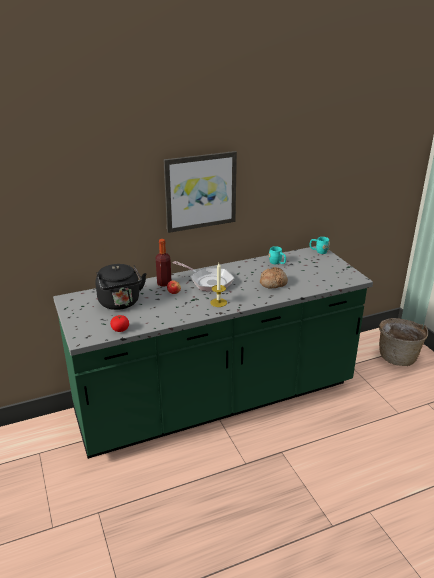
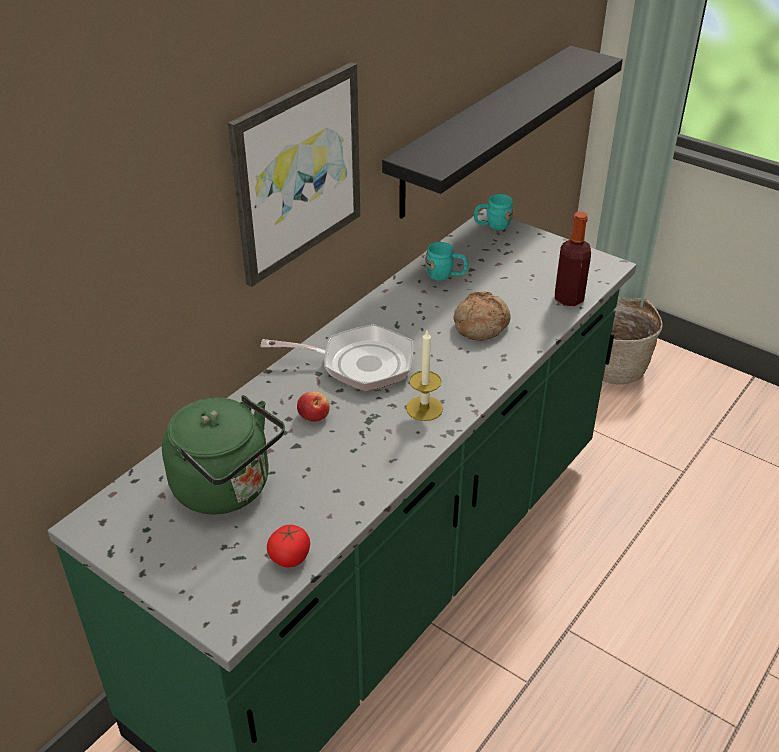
camera: 30 degrees left, 10 degrees up
black kettle [95,264,146,310] -> green kettle [162,395,285,514]
bottle [156,239,171,287] -> bottle moved to [555,212,591,306]
none -> black shelf [382,46,623,219]

